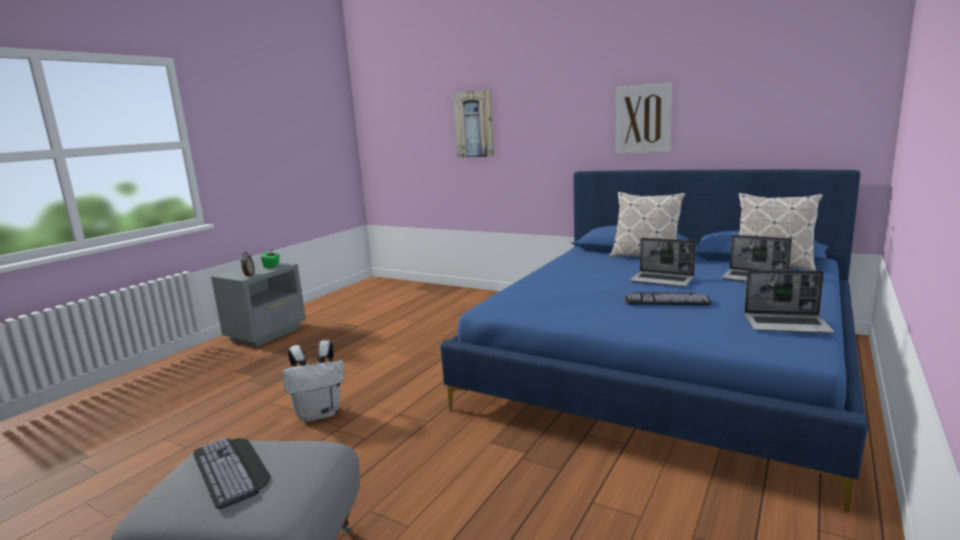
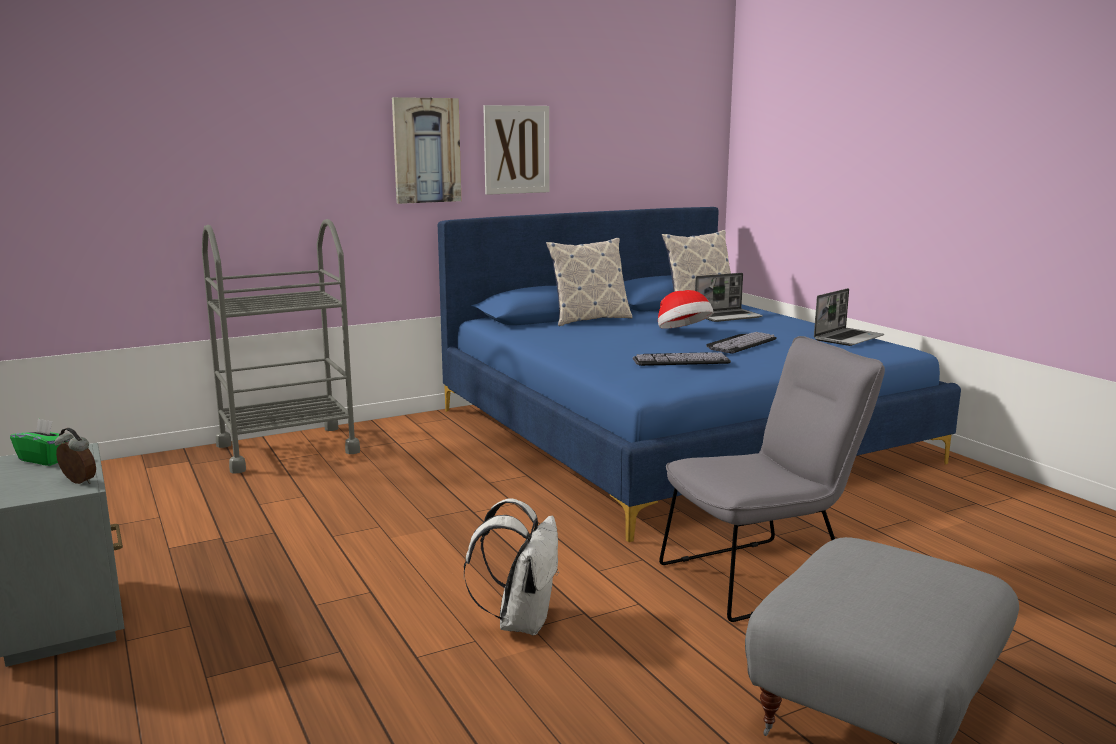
camera: 60 degrees left, 0 degrees up
keyboard [193,438,271,509] -> keyboard moved to [633,352,731,366]
picture [453,90,494,157] -> picture moved to [392,97,461,204]
laptop [630,238,696,287] -> hat [658,290,713,329]
none -> grey cart [202,219,360,474]
none -> grey chair [659,336,885,622]

